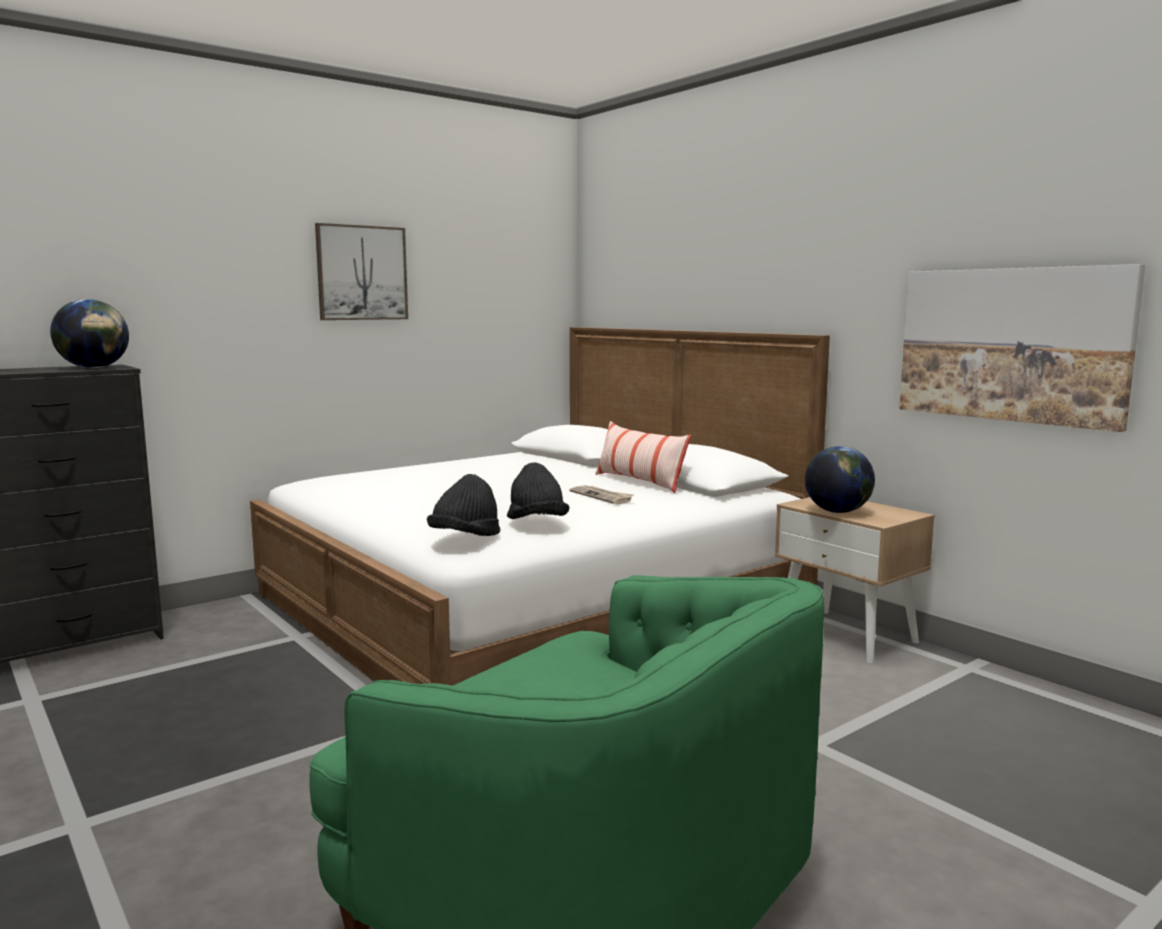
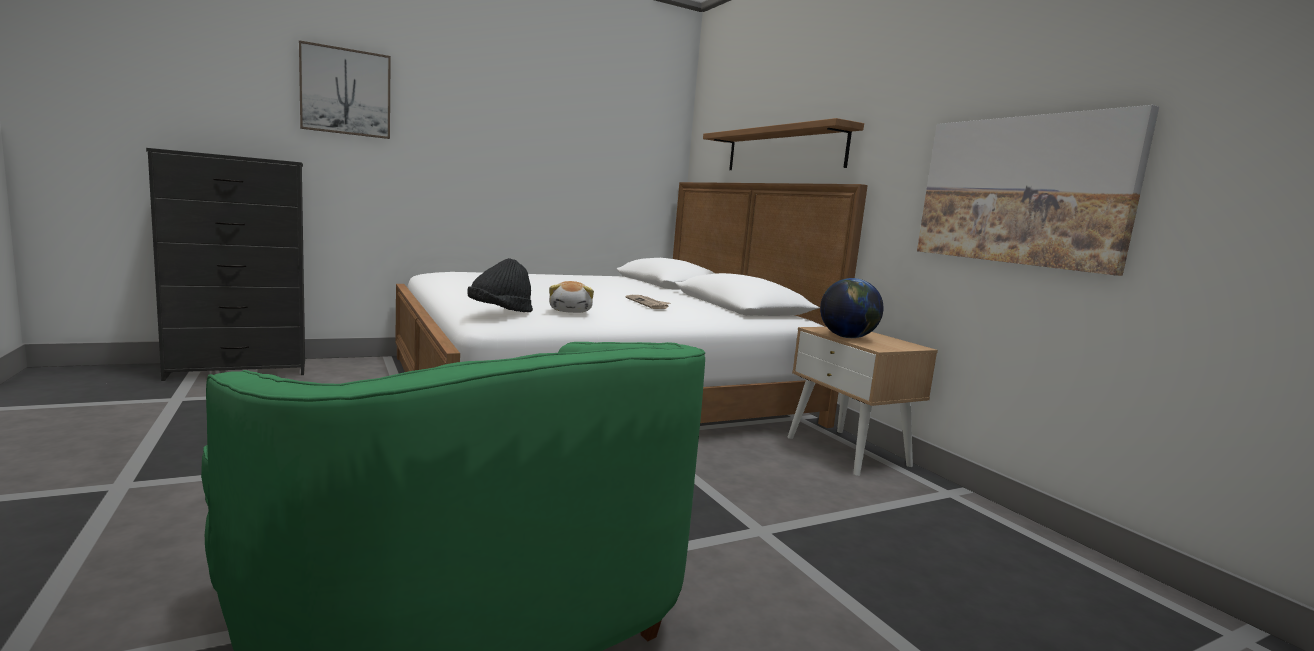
camera: 10 degrees right, 0 degrees up
globe [50,299,129,368] -> none
picture [315,223,408,320] -> picture moved to [299,40,391,139]
black hat [507,462,570,519] -> plush toy [549,281,594,313]
pillow [595,421,691,493] -> none
none -> shelf [703,118,864,170]

